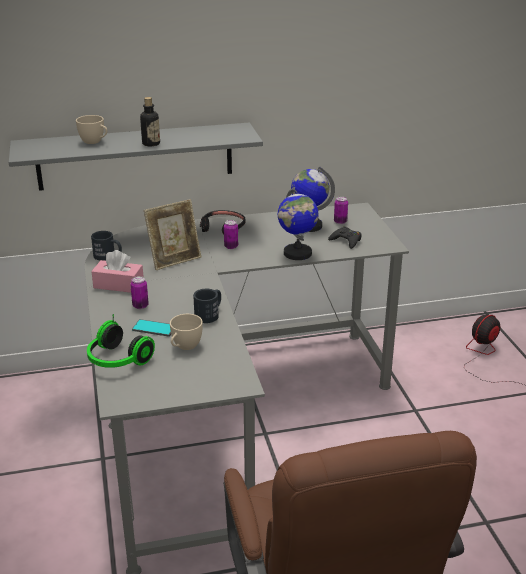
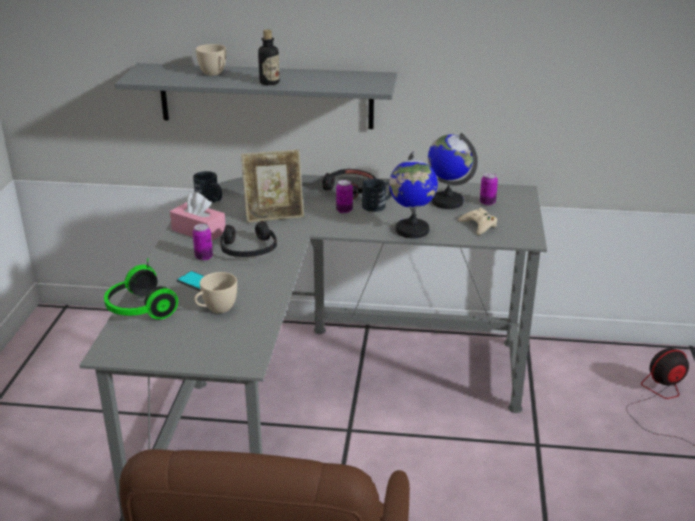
camera: 20 degrees right, 0 degrees up
black mug [193,289,221,323] -> black mug moved to [362,179,392,212]
black game controller [328,226,362,249] -> beige game controller [458,208,497,235]
none -> black headphones [220,221,277,257]

